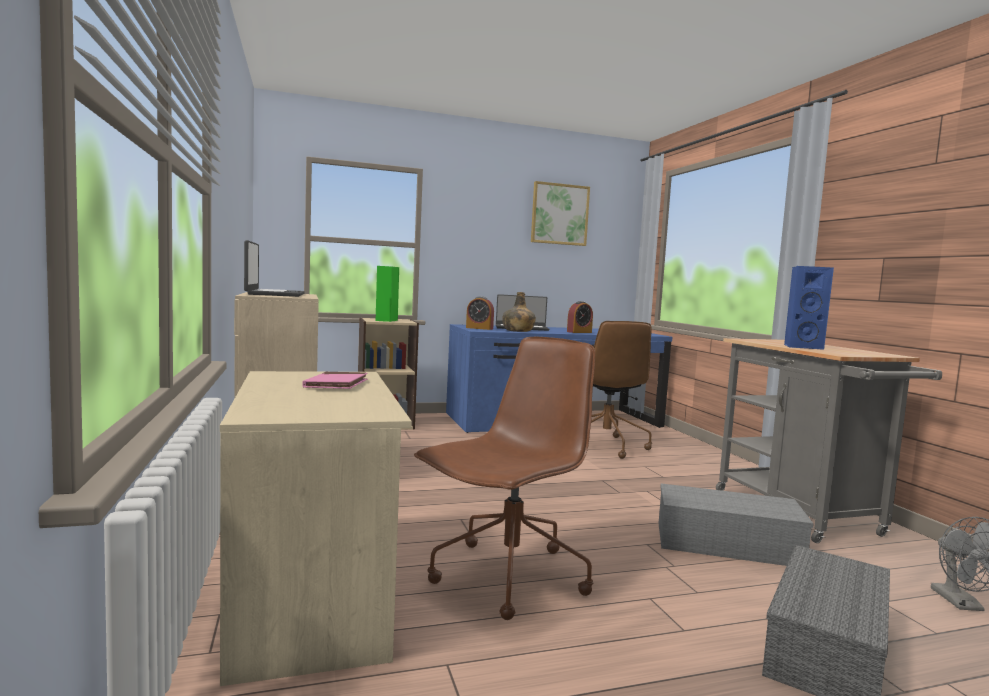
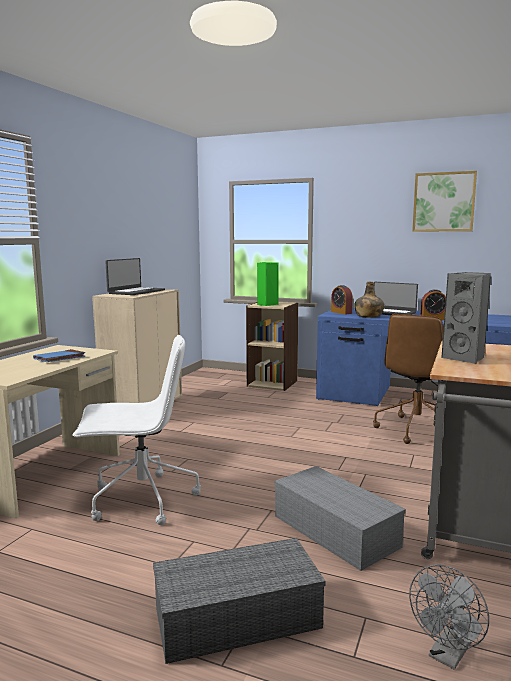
camera: 40 degrees right, 5 degrees up
pink book [302,372,367,389] -> blue book [33,349,85,362]
brown office chair [414,337,595,620] -> white office chair [72,335,201,525]
blue speaker [784,266,834,350] -> grey speaker [441,272,491,364]

